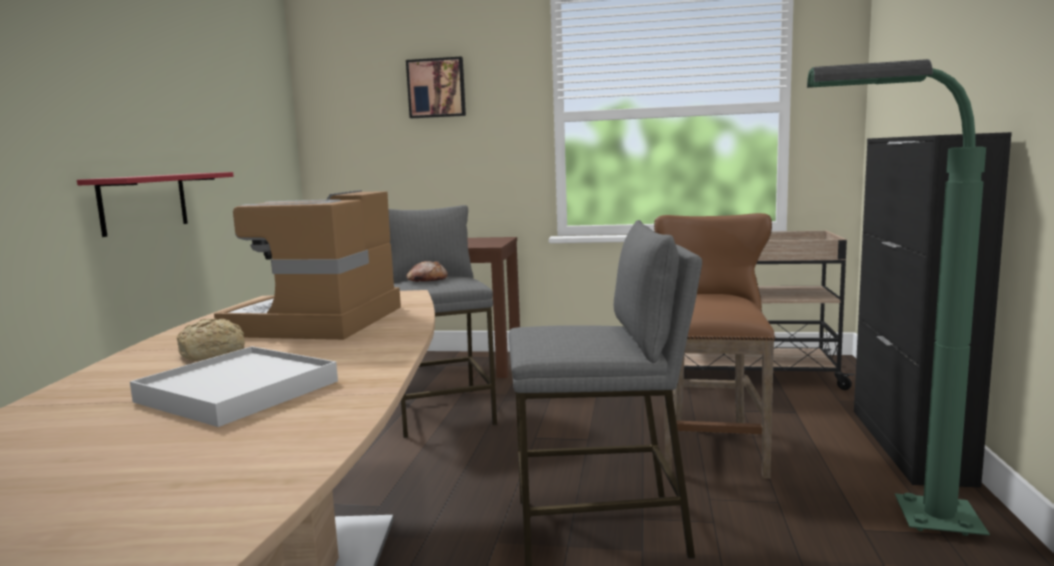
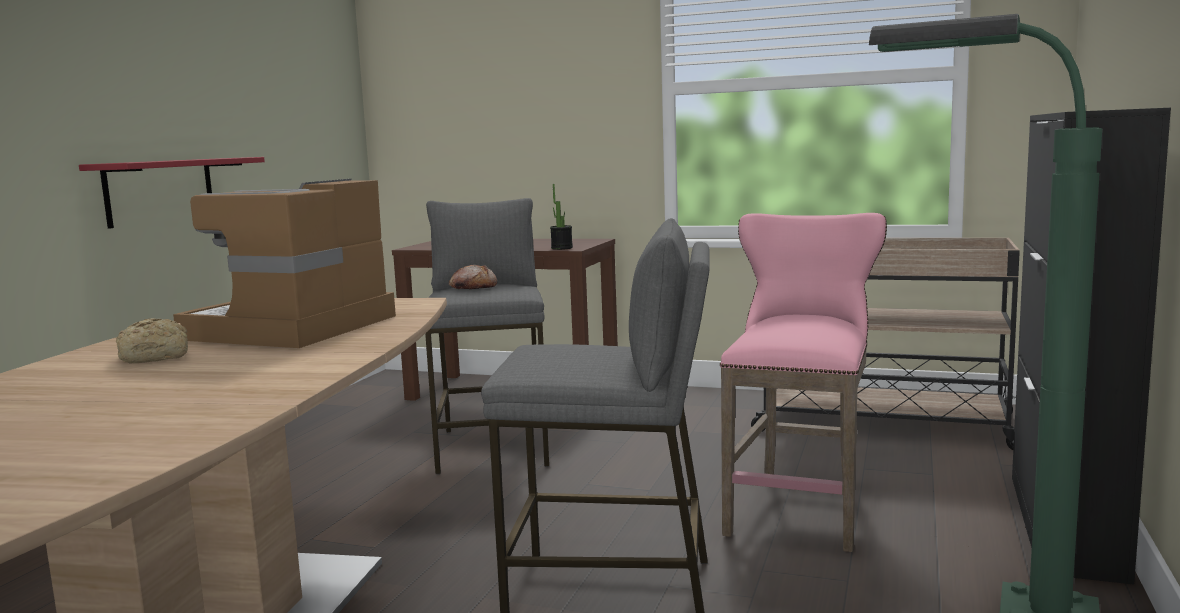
camera: 10 degrees right, 0 degrees up
white tray [130,346,338,427] -> none
picture [406,57,466,118] -> none
brown stool [654,213,775,479] -> pink stool [720,213,887,552]
none -> potted plant [550,184,573,250]

